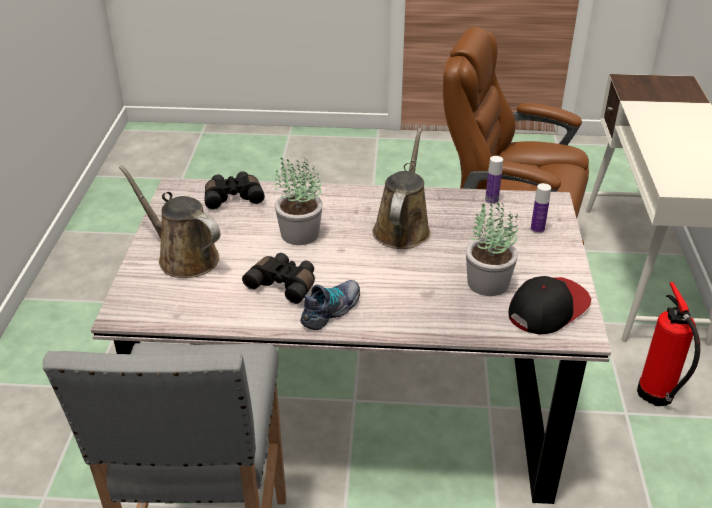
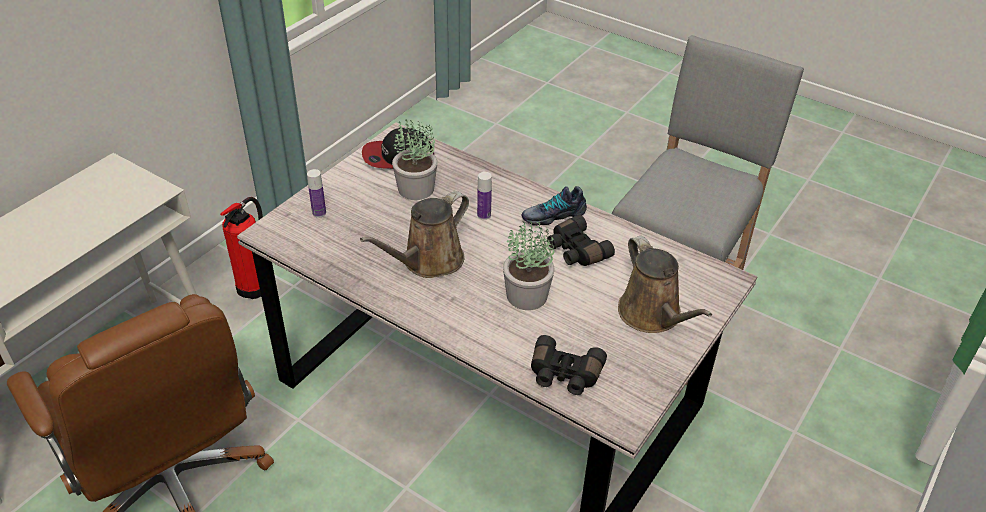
camera: 150 degrees left, 5 degrees up
bottle [485,156,503,204] -> bottle moved to [477,172,492,220]

